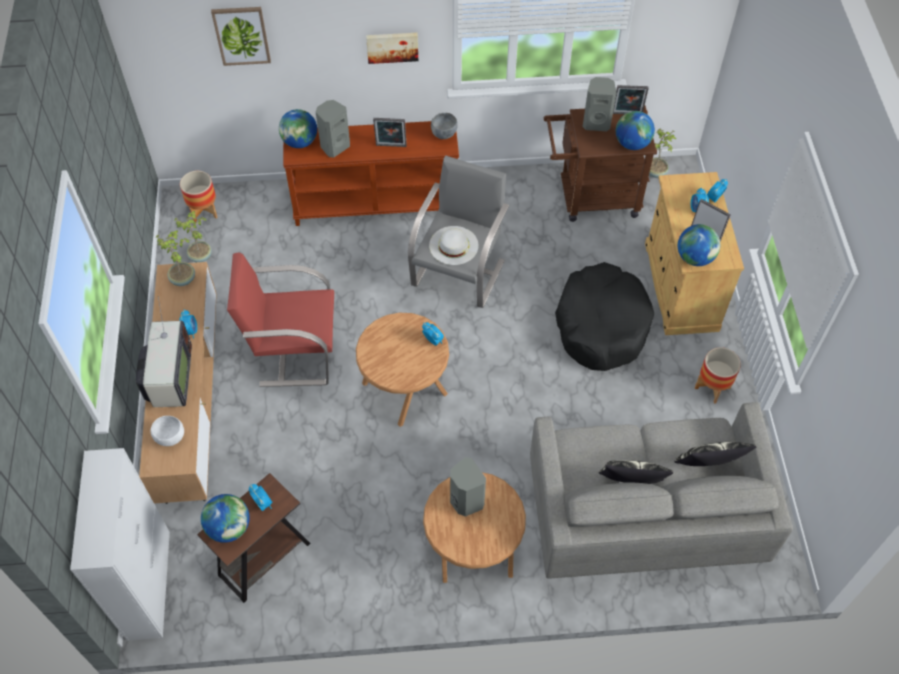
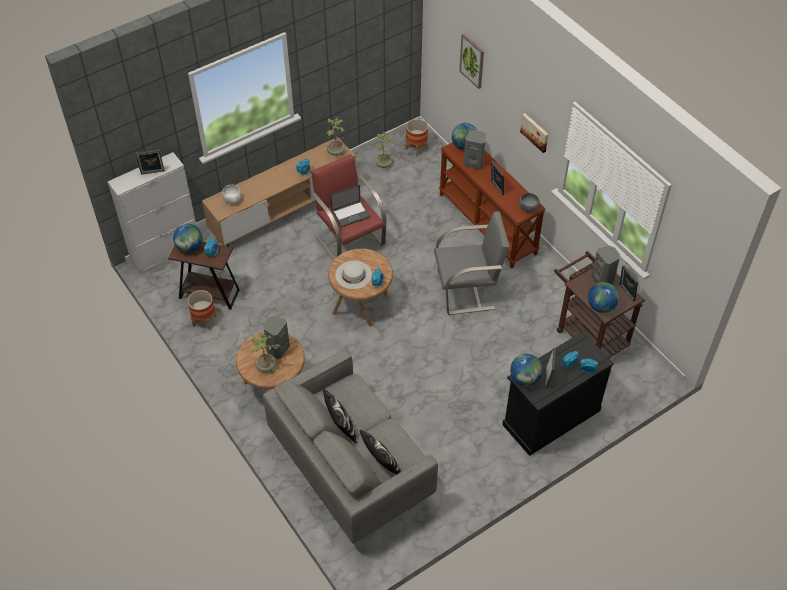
camera: 60 degrees right, 5 degrees down
television [136,296,192,407] -> none
white hat [429,226,478,265] -> white hat moved to [335,261,372,289]
black dog bed [555,262,654,371] -> none
beige cabinet [645,172,744,335] -> black cabinet [502,332,614,456]
potted plant [649,128,676,178] -> potted plant moved to [251,332,280,372]
planter [695,347,741,404] -> planter moved to [187,290,216,330]
none -> picture frame [136,150,165,175]
none -> laptop [330,184,371,228]

